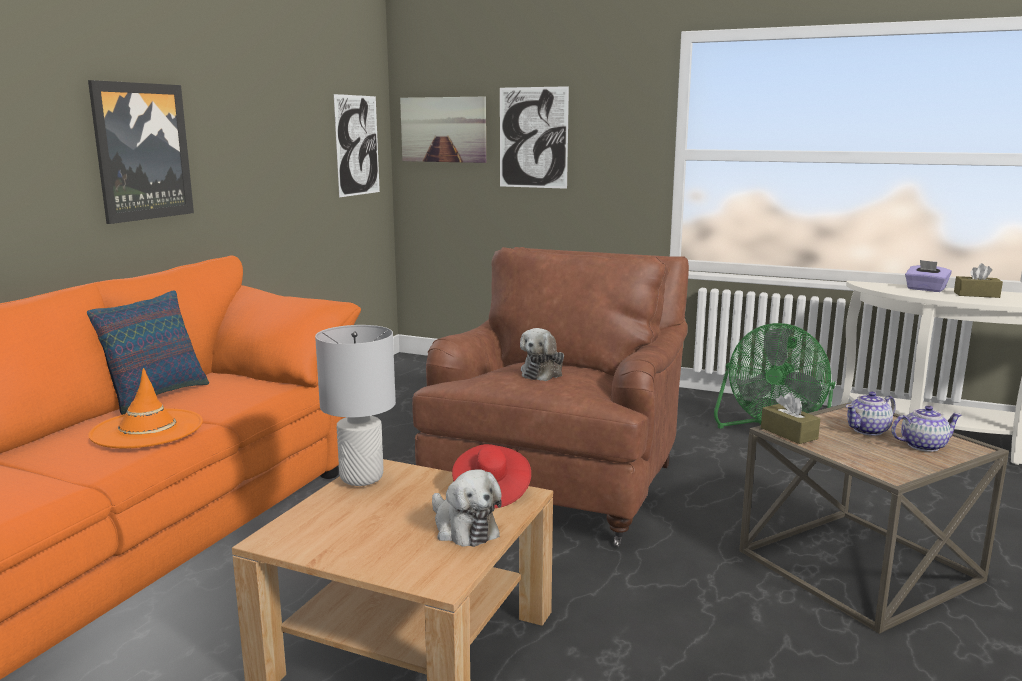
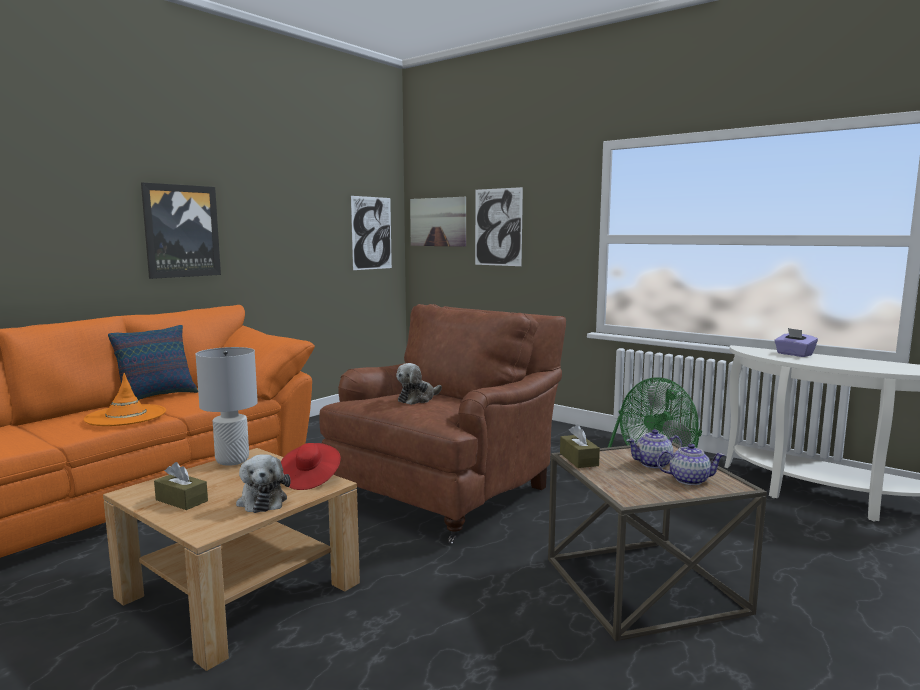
camera: 15 degrees right, 5 degrees down
brown tissue box [954,263,1003,298] -> brown tissue box moved to [154,462,208,510]

